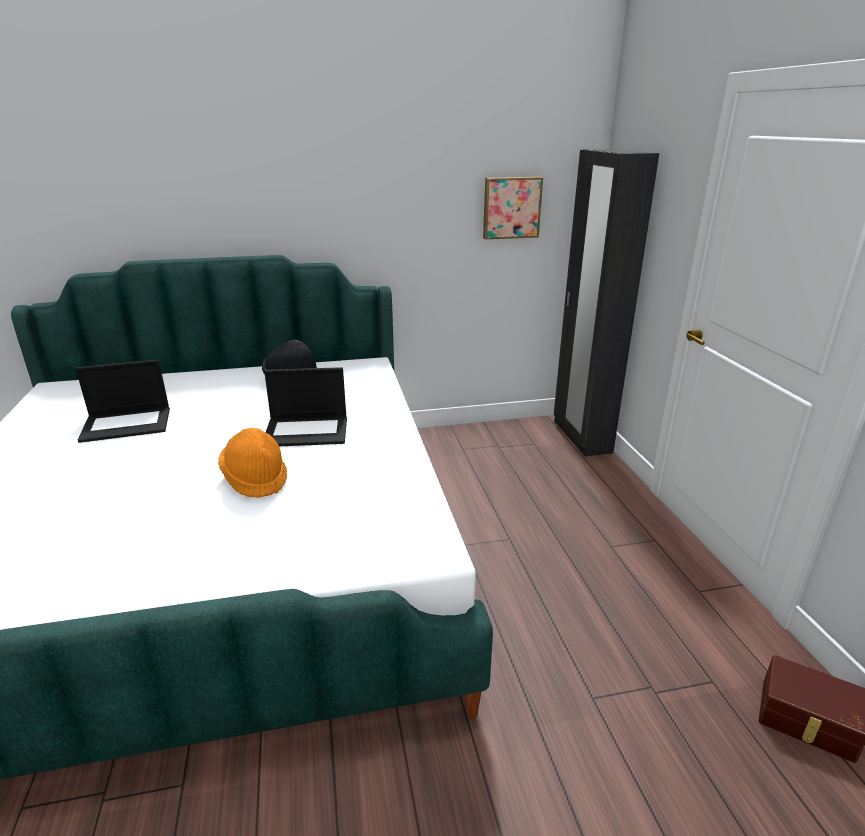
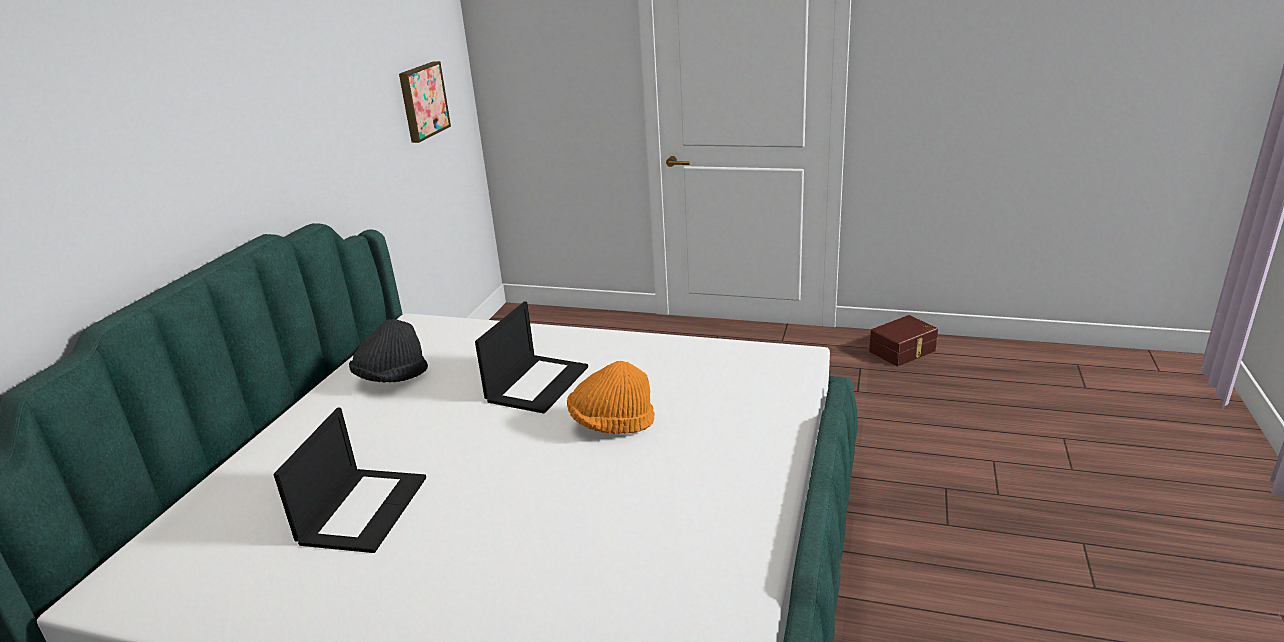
camera: 60 degrees left, 0 degrees up
black wardrobe [554,149,659,456] -> none

